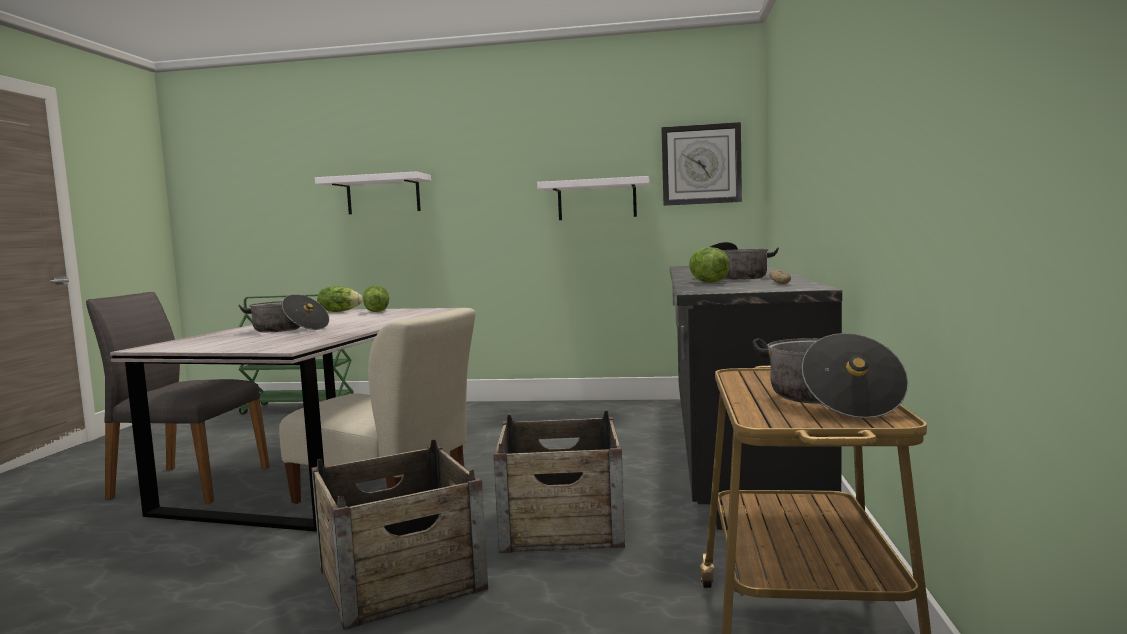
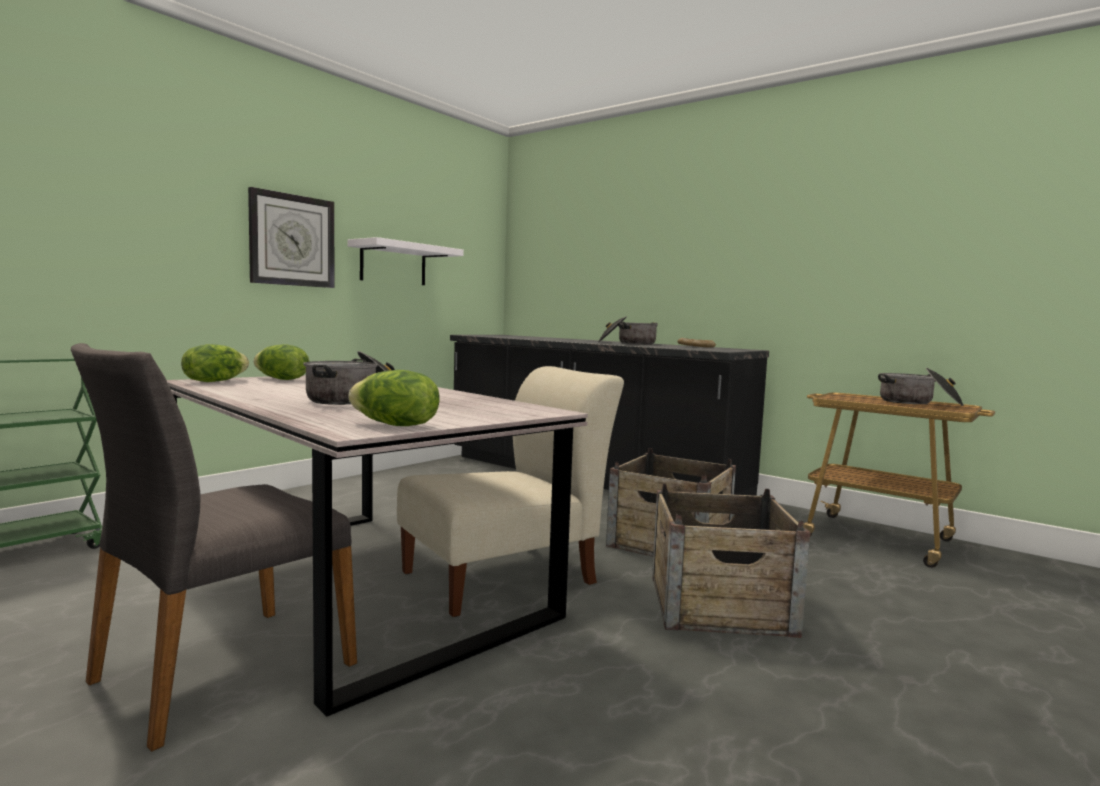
camera: 60 degrees left, 0 degrees up
white shelf [315,171,431,214] -> none
wall clock [661,122,742,206] -> wall clock moved to [248,187,334,288]
lettuce [689,247,730,283] -> lettuce moved to [348,370,440,426]

